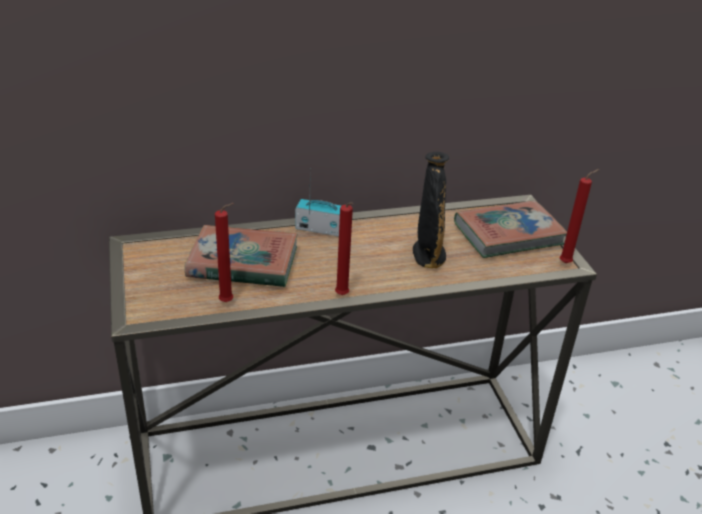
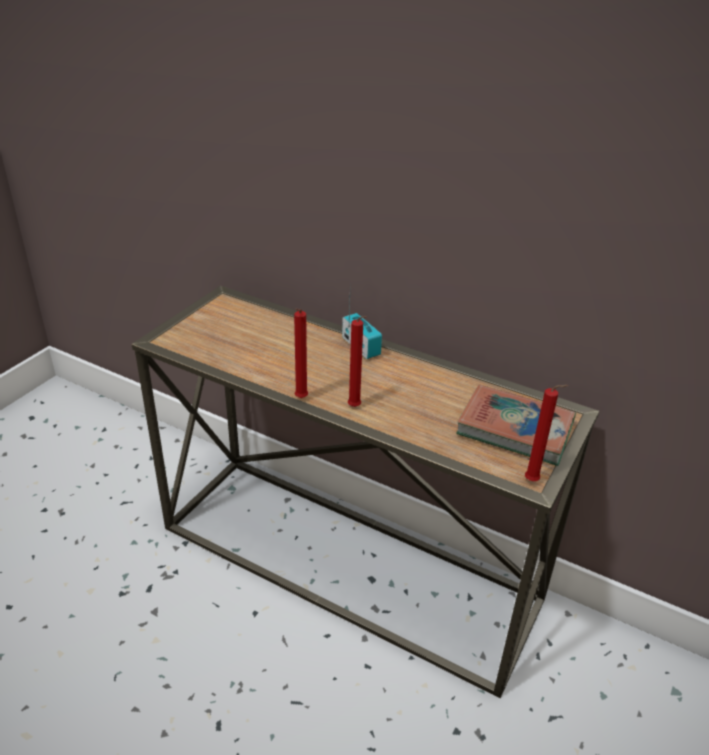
camera: 45 degrees right, 0 degrees up
book [185,225,298,287] -> none
red candle [215,203,234,302] -> red candle moved to [348,316,367,407]
black vase [413,152,449,268] -> none

